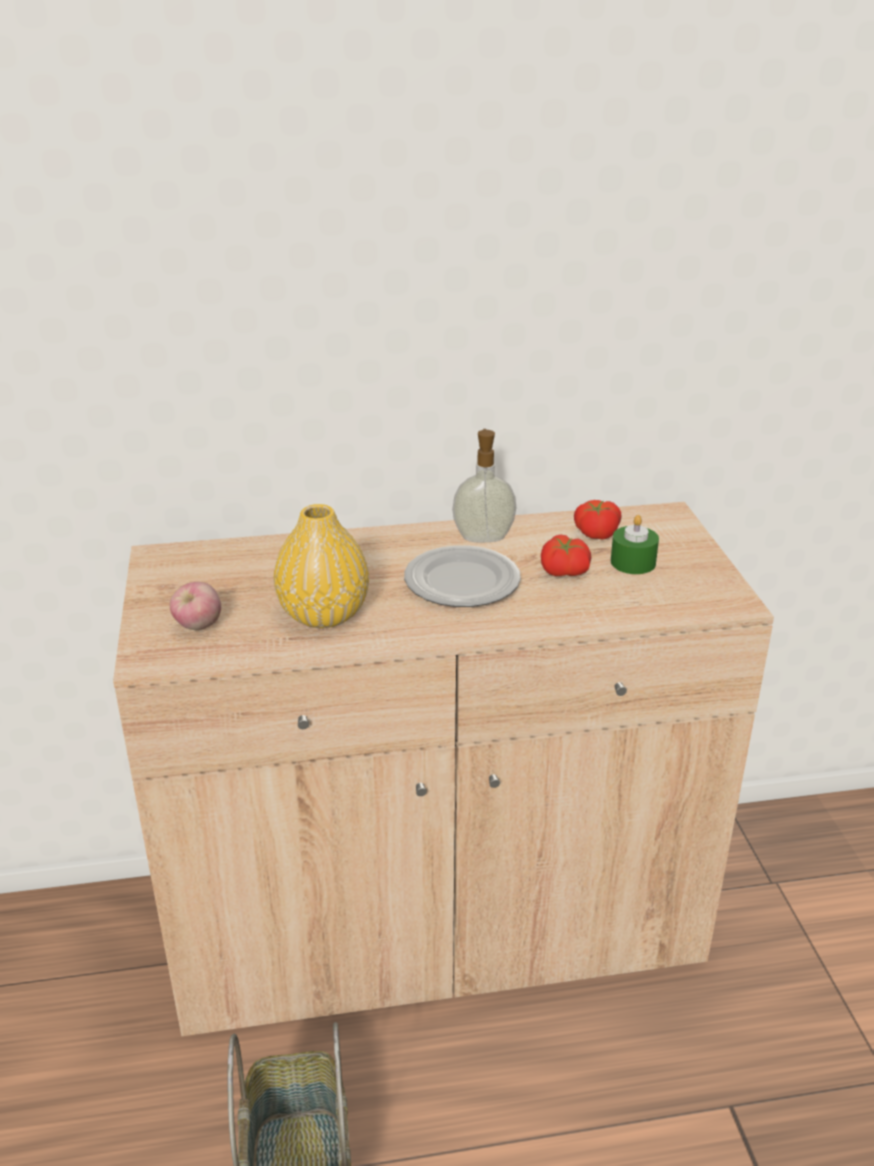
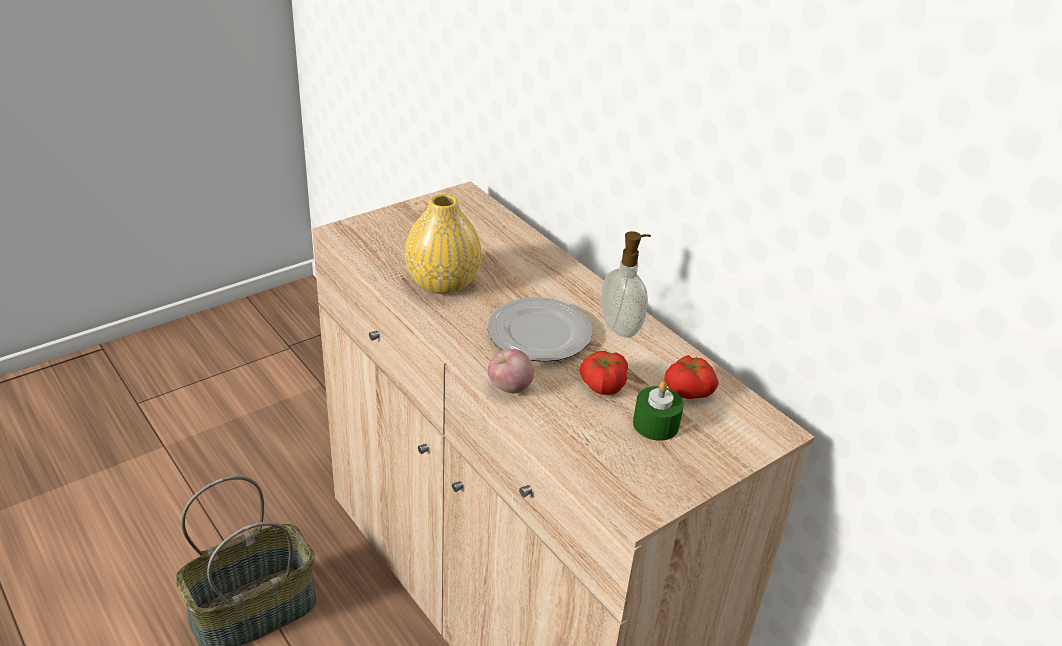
camera: 60 degrees right, 5 degrees up
apple [170,582,221,630] -> apple moved to [488,349,534,393]

